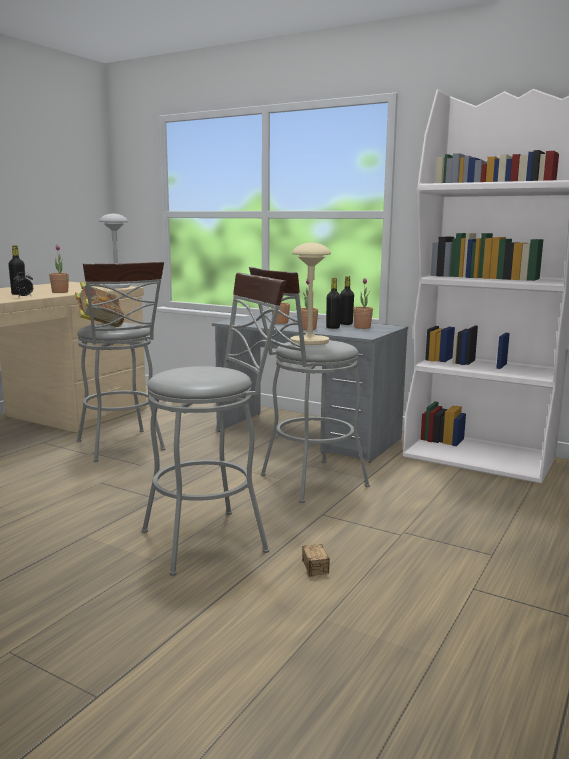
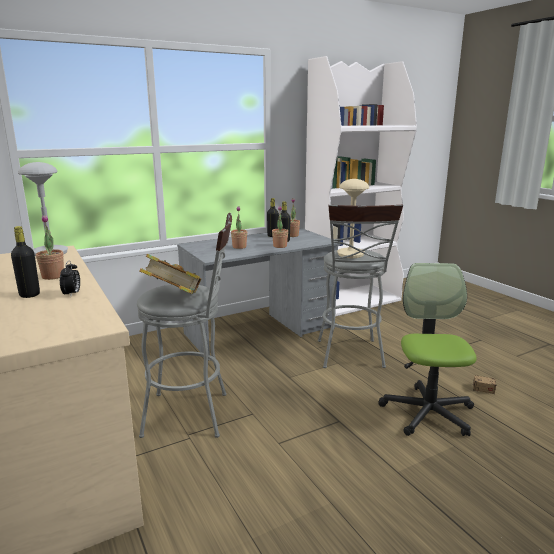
camera: 60 degrees left, 5 degrees up
grey stool [142,273,286,576] -> office chair [378,263,477,436]

